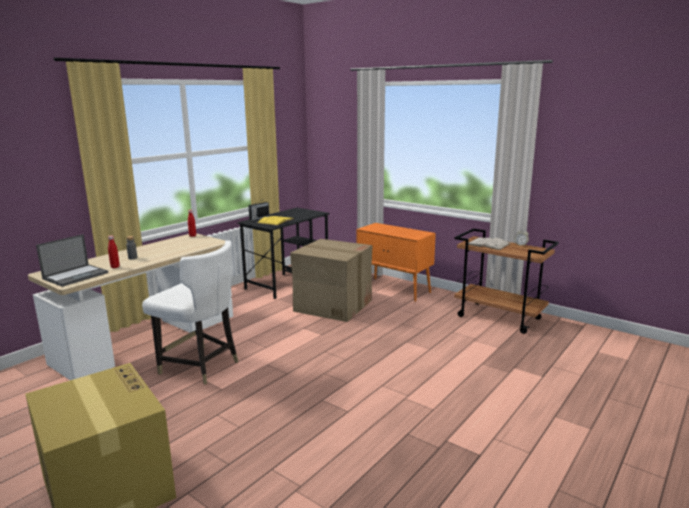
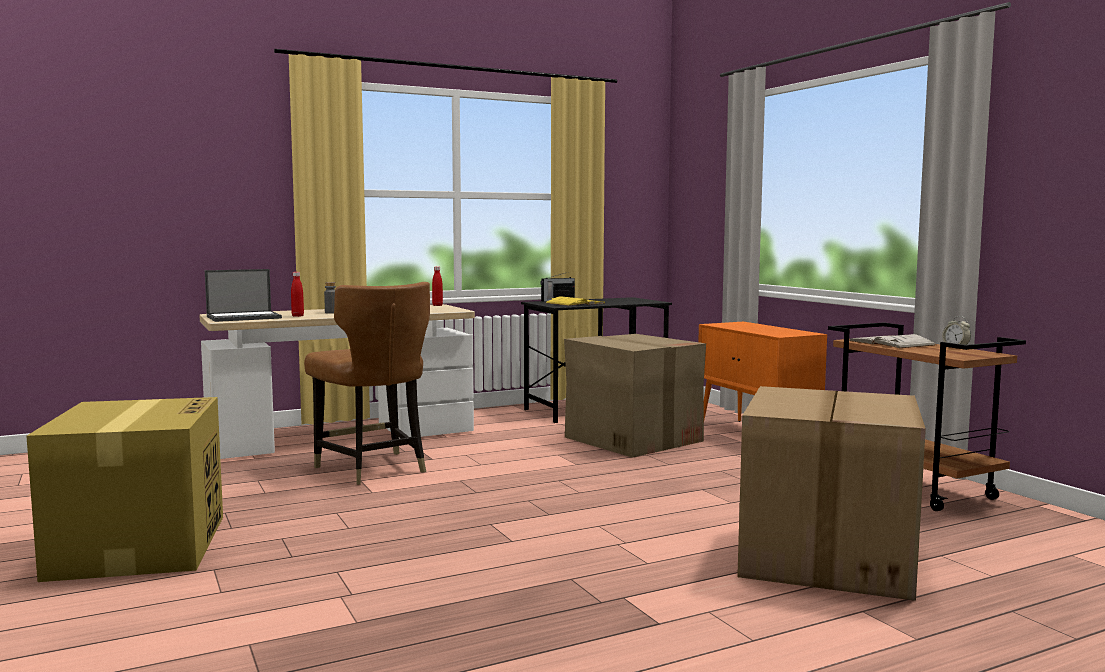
camera: 25 degrees right, 10 degrees down
white chair [142,241,239,384] -> brown chair [304,282,430,485]
none -> cardboard box [737,386,926,601]

